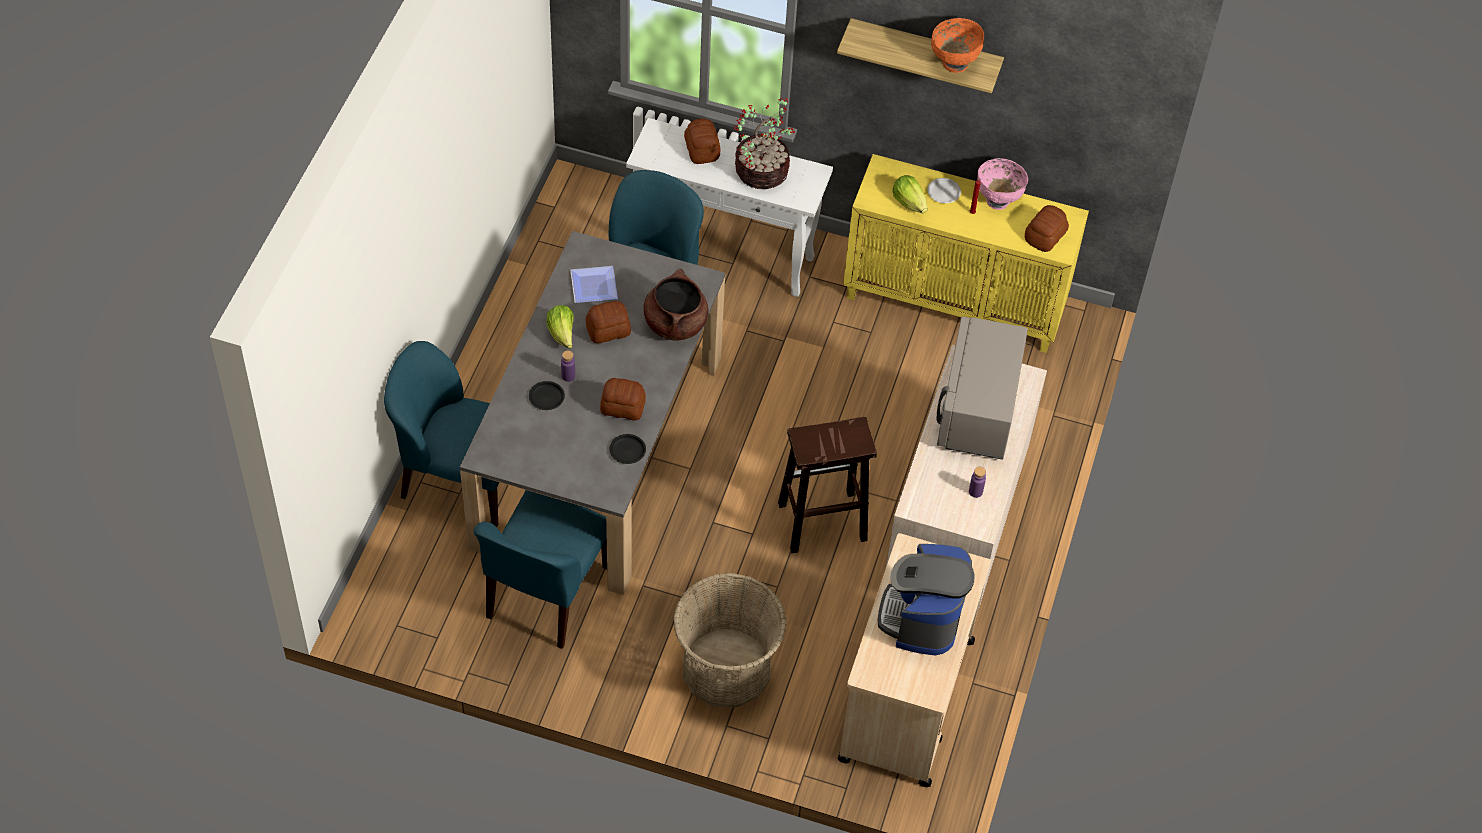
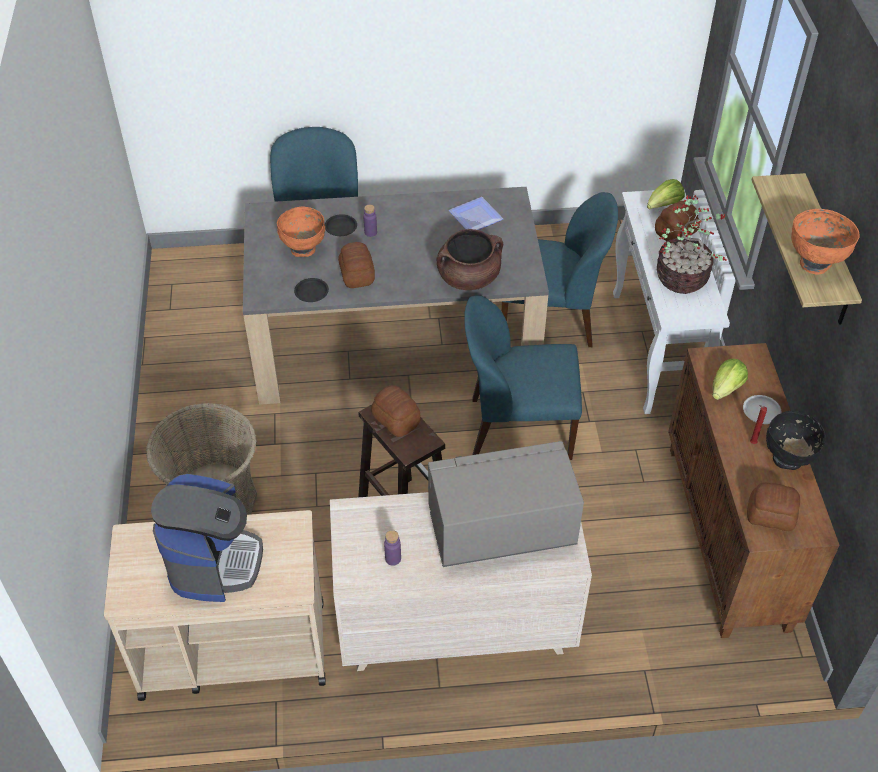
camera: 70 degrees right, 5 degrees down
blue chair [474,490,607,649] -> blue chair moved to [464,295,582,460]
lettuce [546,305,574,349] -> lettuce moved to [647,179,685,209]
bread [586,301,631,343] -> bread moved to [371,385,421,437]
yellow cabinet [843,154,1089,353] -> brown cabinet [668,343,840,638]
coffee machine [878,544,975,655] -> coffee machine turned 105 degrees clockwise [151,474,263,602]
pink bowl [977,158,1028,210] -> black bowl [766,411,825,470]
none -> orange bowl [277,207,325,257]

